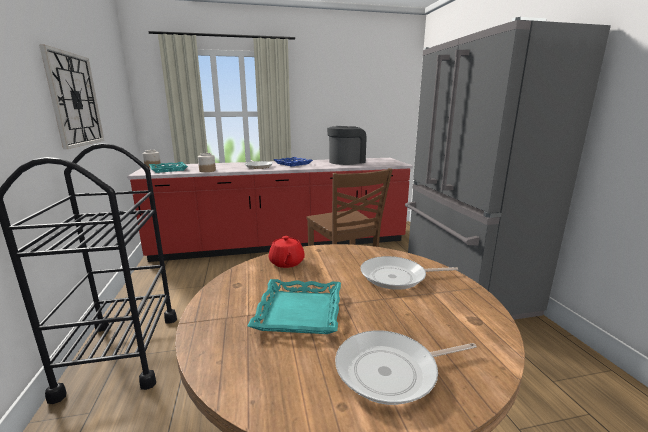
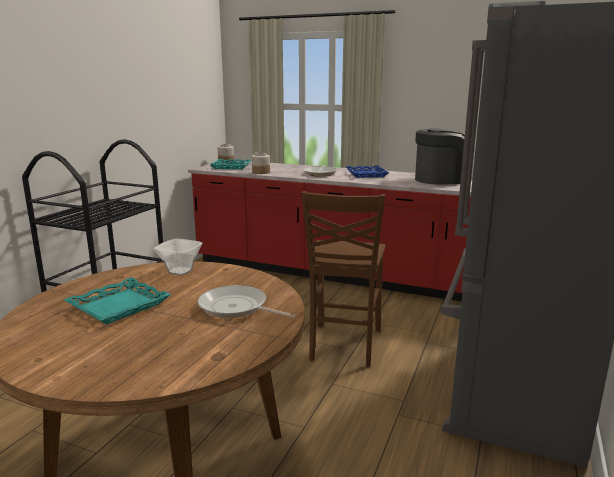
camera: 35 degrees right, 0 degrees up
wall clock [39,44,104,149] -> none
red teapot [269,236,305,268] -> bowl [154,239,203,276]
frying pan [335,330,477,405] -> none

